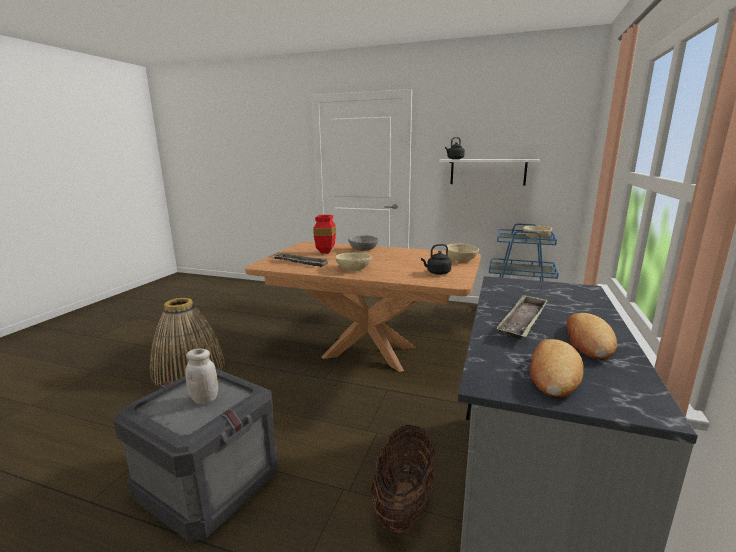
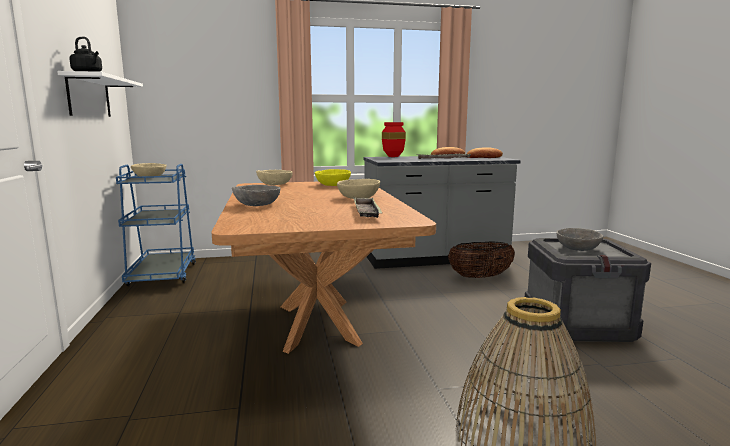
camera: 120 degrees left, 5 degrees down
white jar [185,349,218,404] -> grey bowl [556,228,603,251]
red vase [313,215,336,254] -> red vase moved to [382,122,406,157]
black kettle [421,244,452,275] -> yellow bowl [315,169,351,186]

